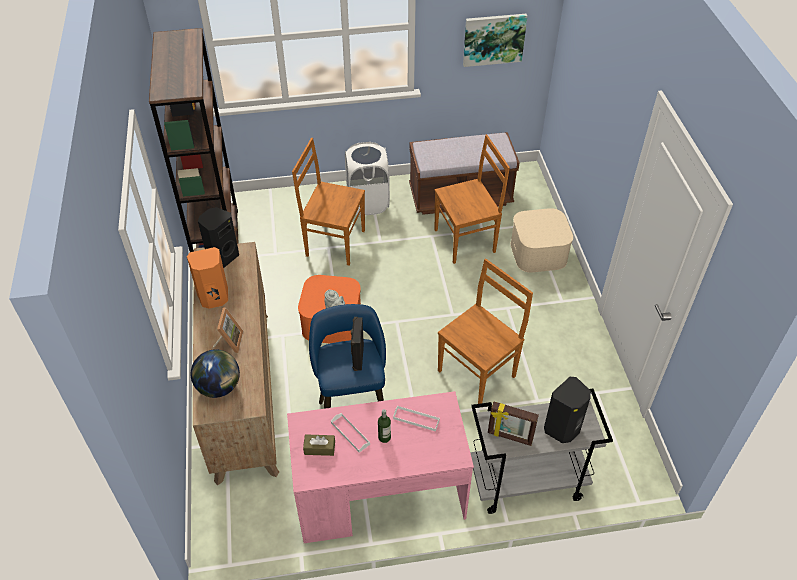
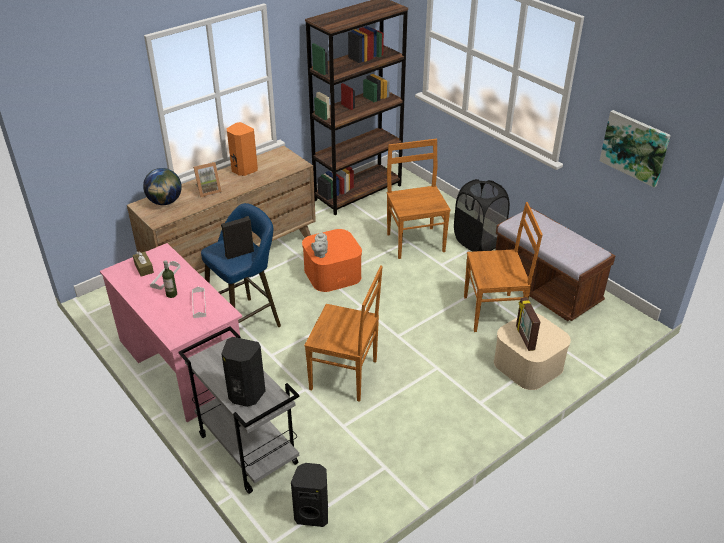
camera: 60 degrees right, 10 degrees down
black speaker [198,207,239,268] -> black speaker moved to [291,463,328,527]
white laundry basket [345,142,390,215] -> black laundry basket [454,179,510,252]
brown chair [435,135,510,264] -> brown chair turned 45 degrees counterclockwise [464,202,543,332]
picture frame [488,402,539,446] -> picture frame moved to [516,297,540,351]

